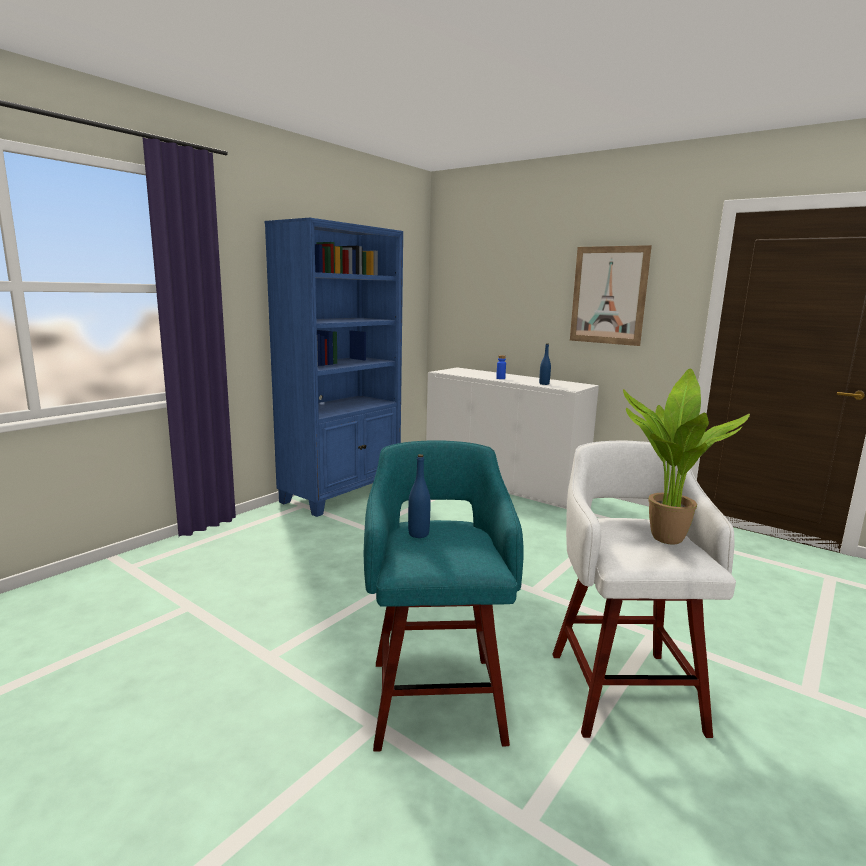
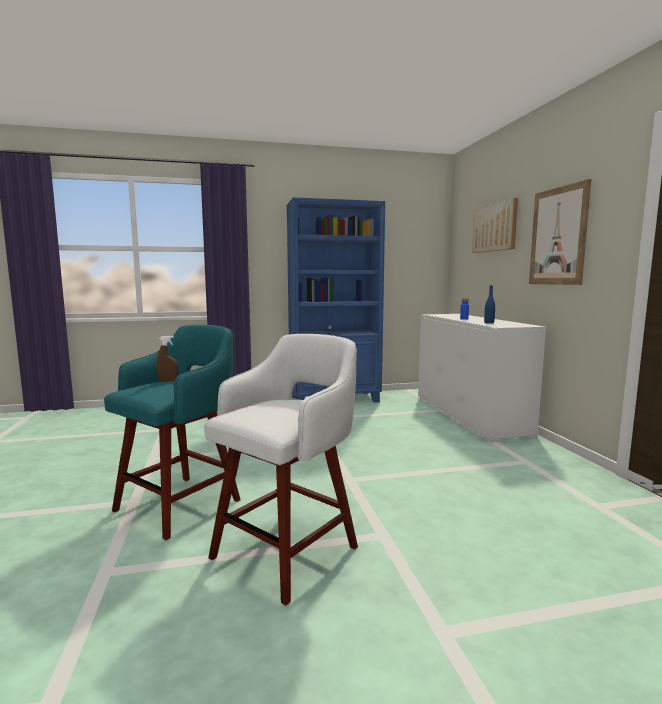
camera: 40 degrees right, 5 degrees down
blue bottle [408,454,431,538] -> brown spray bottle [157,336,178,382]
potted plant [623,368,750,544] -> none
none -> picture [472,198,518,253]

